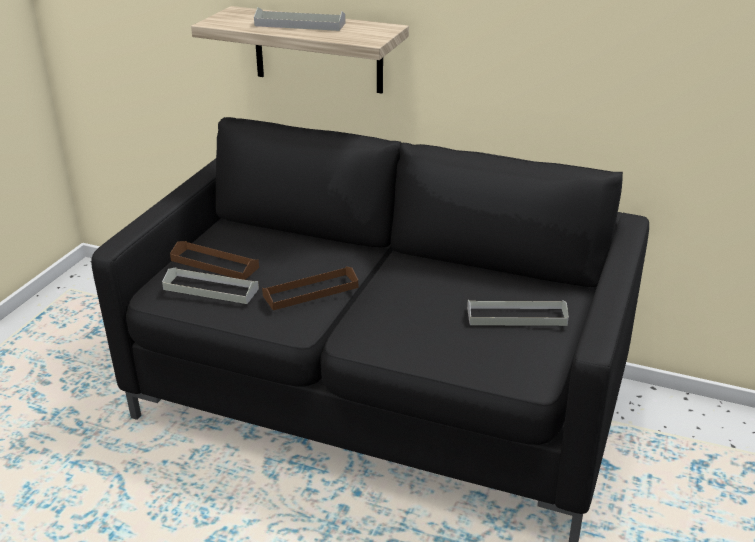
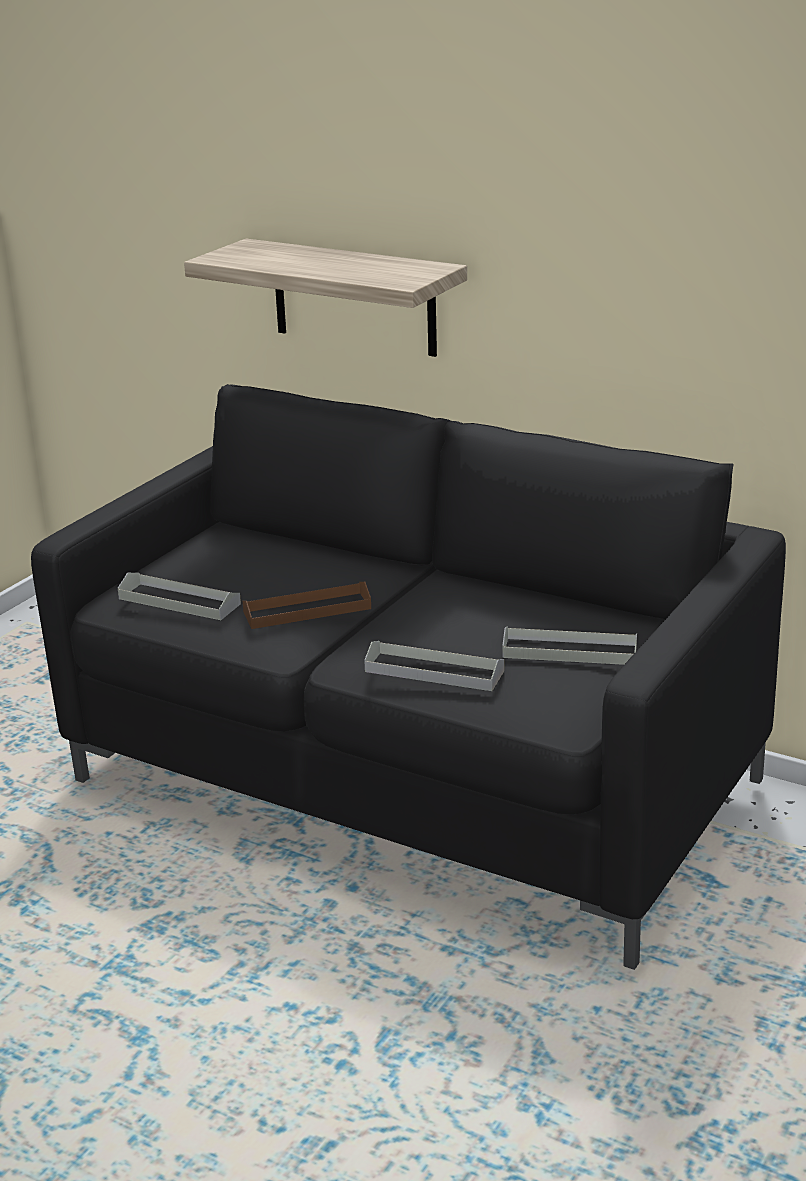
camera: 10 degrees right, 5 degrees down
brown tray [170,241,259,280] -> none
grey tray [254,7,346,31] -> grey tray moved to [364,641,504,691]

